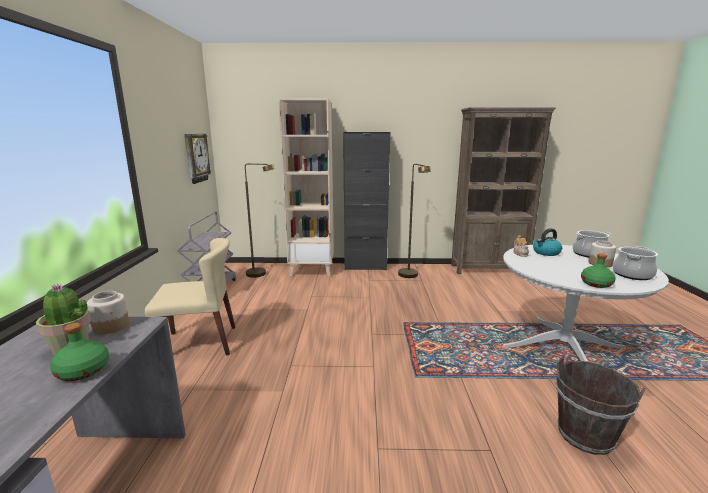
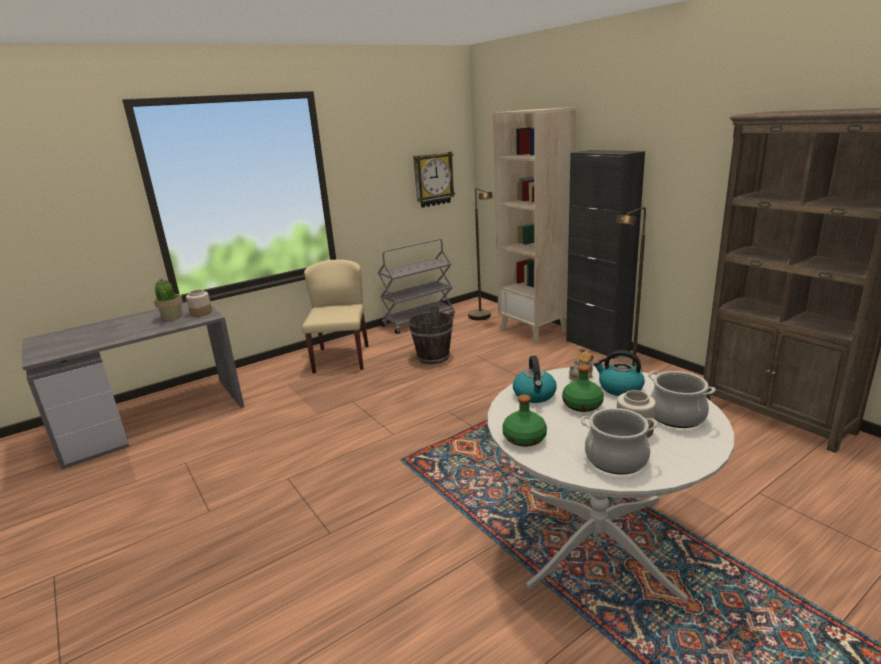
camera: 55 degrees right, 5 degrees up
green bottle [50,323,109,381] -> green bottle moved to [562,365,604,412]
beige chair [145,238,235,355] -> beige chair turned 135 degrees counterclockwise [302,260,369,373]
brown bucket [556,357,646,455] -> brown bucket moved to [408,307,454,364]
none -> kettle [513,356,557,403]

